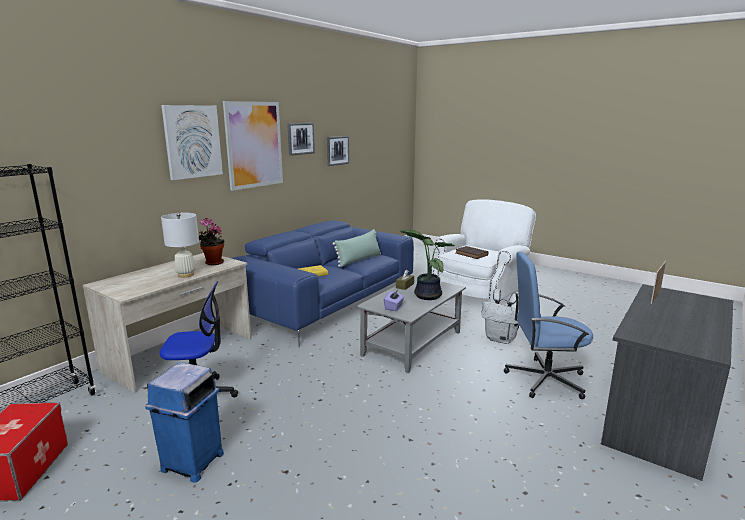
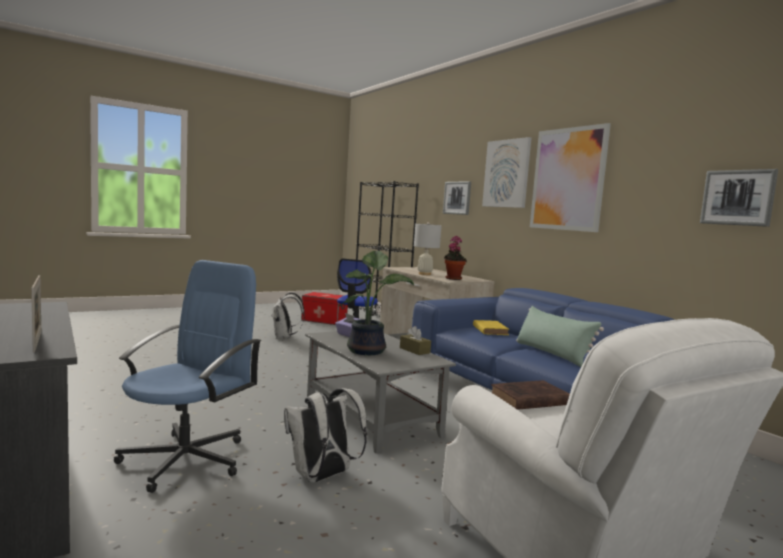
camera: 110 degrees right, 10 degrees down
blue trash can [145,362,224,483] -> white backpack [271,292,305,339]
picture [287,123,315,156] -> picture moved to [443,181,471,215]

